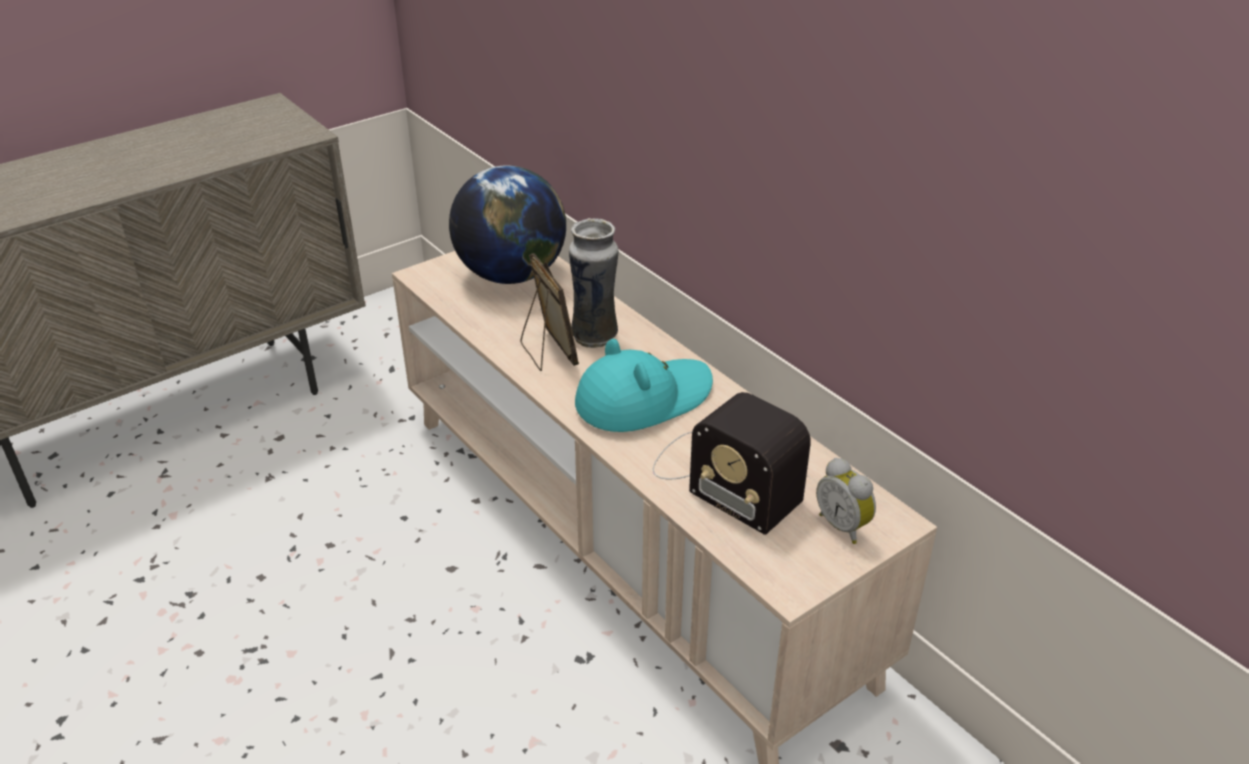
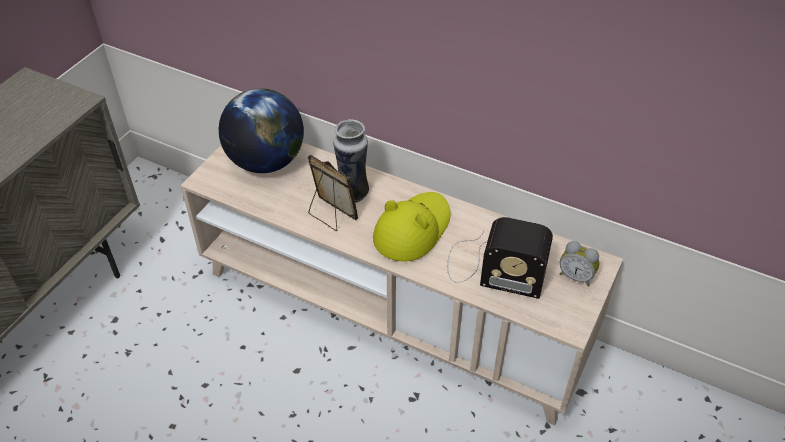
camera: 25 degrees left, 10 degrees up
turquoise hat [575,339,713,432] -> yellow hat [373,192,451,262]

